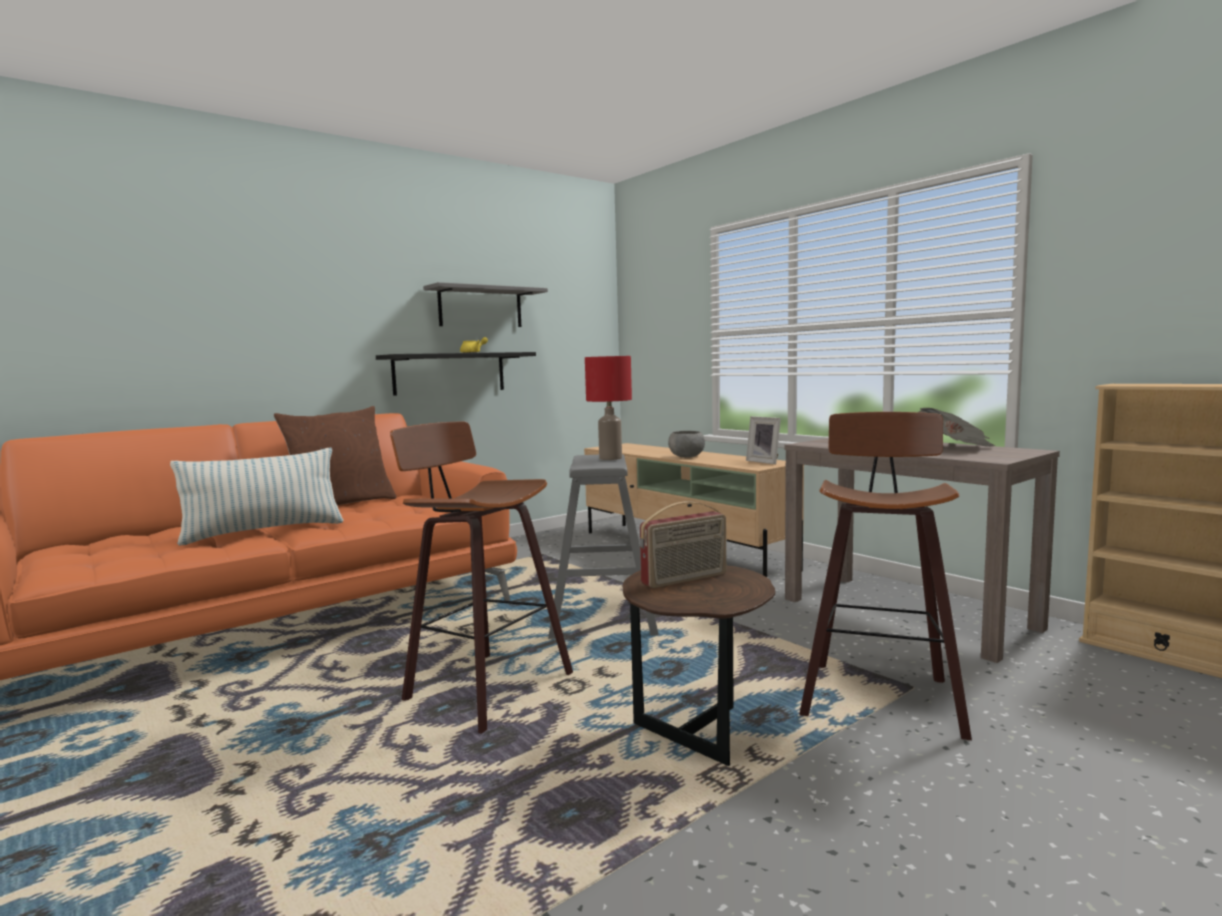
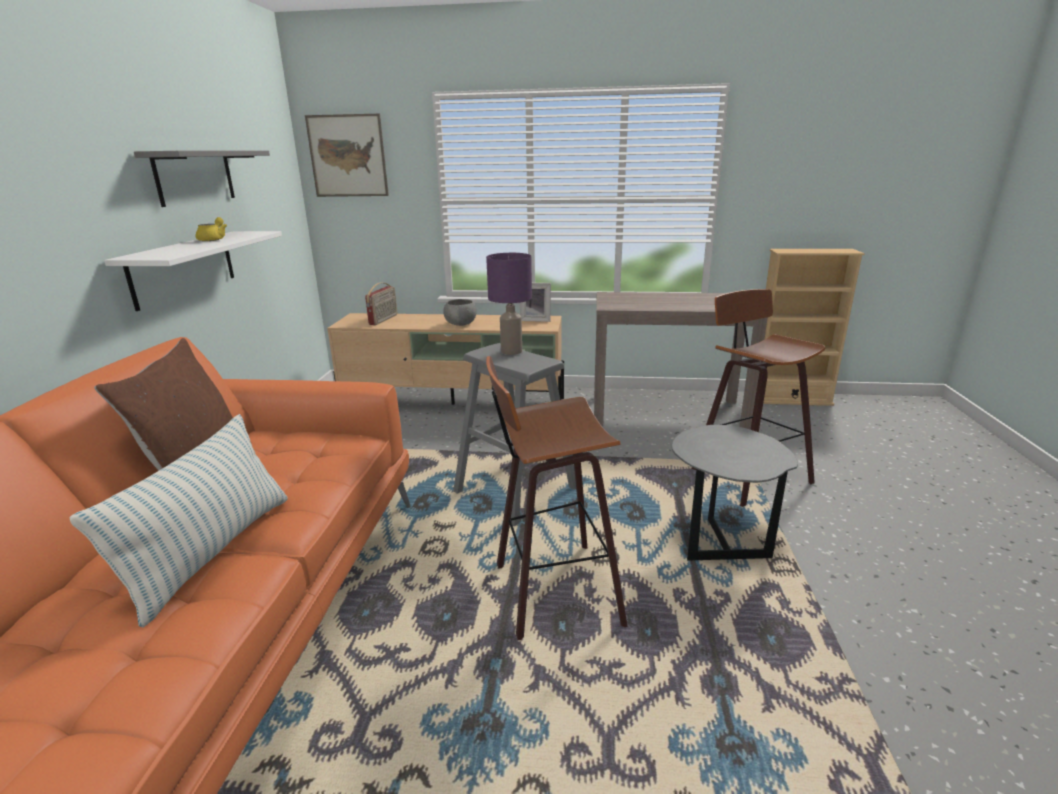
camera: 45 degrees left, 15 degrees up
black shelf [376,352,536,396] -> white shelf [104,231,282,311]
red table lamp [585,356,632,460] -> purple table lamp [486,253,532,355]
brown side table [623,566,775,766] -> grey side table [672,425,798,561]
radio [640,501,726,588] -> radio moved to [365,283,397,325]
newspaper [919,408,995,447] -> none
none -> picture [305,114,389,197]

